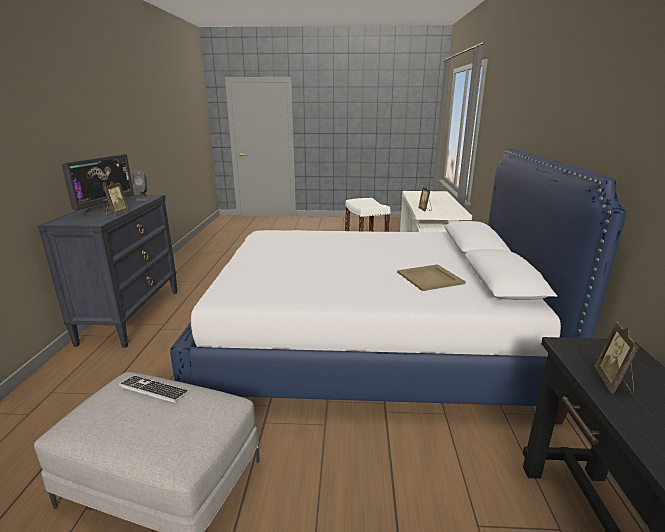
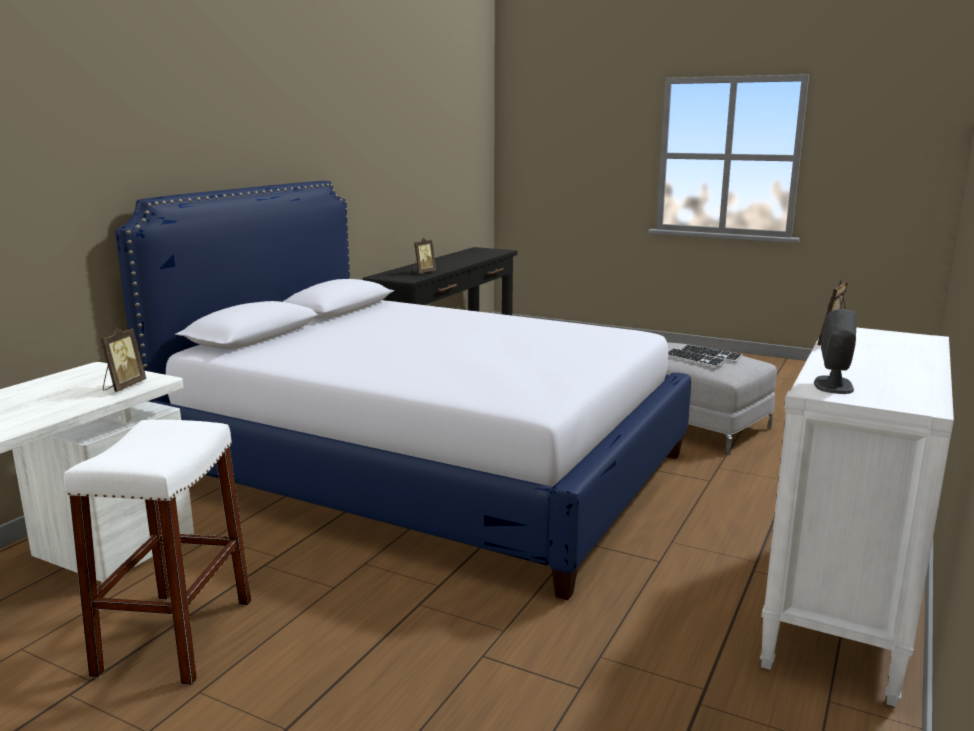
camera: 155 degrees left, 5 degrees down
black dresser [37,195,178,348] -> white dresser [760,327,954,707]
monitor [62,154,134,215] -> none
beige tray [397,264,466,291] -> none
none -> keyboard [681,345,743,362]

